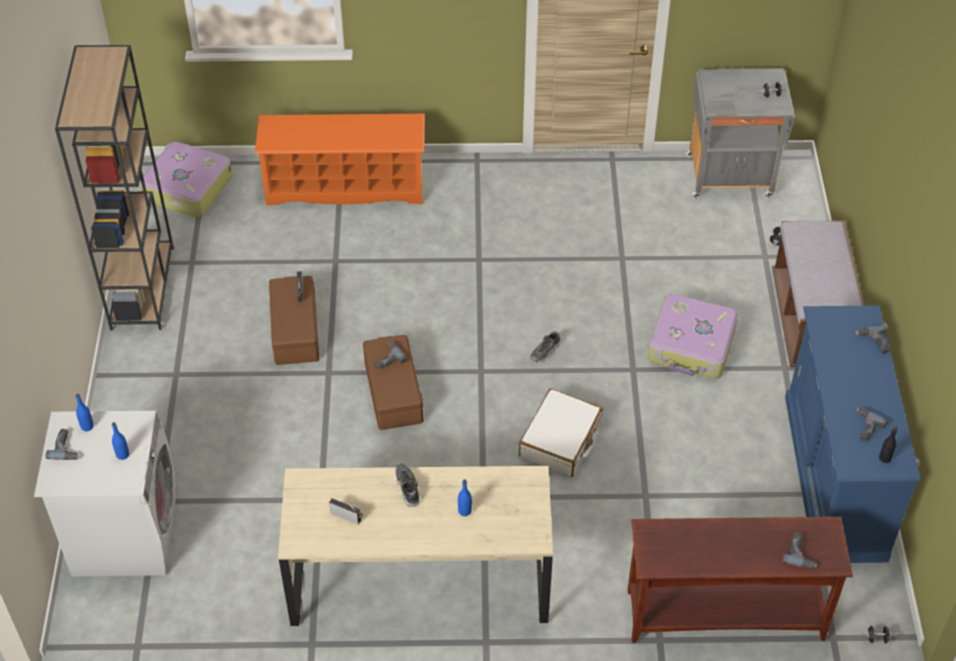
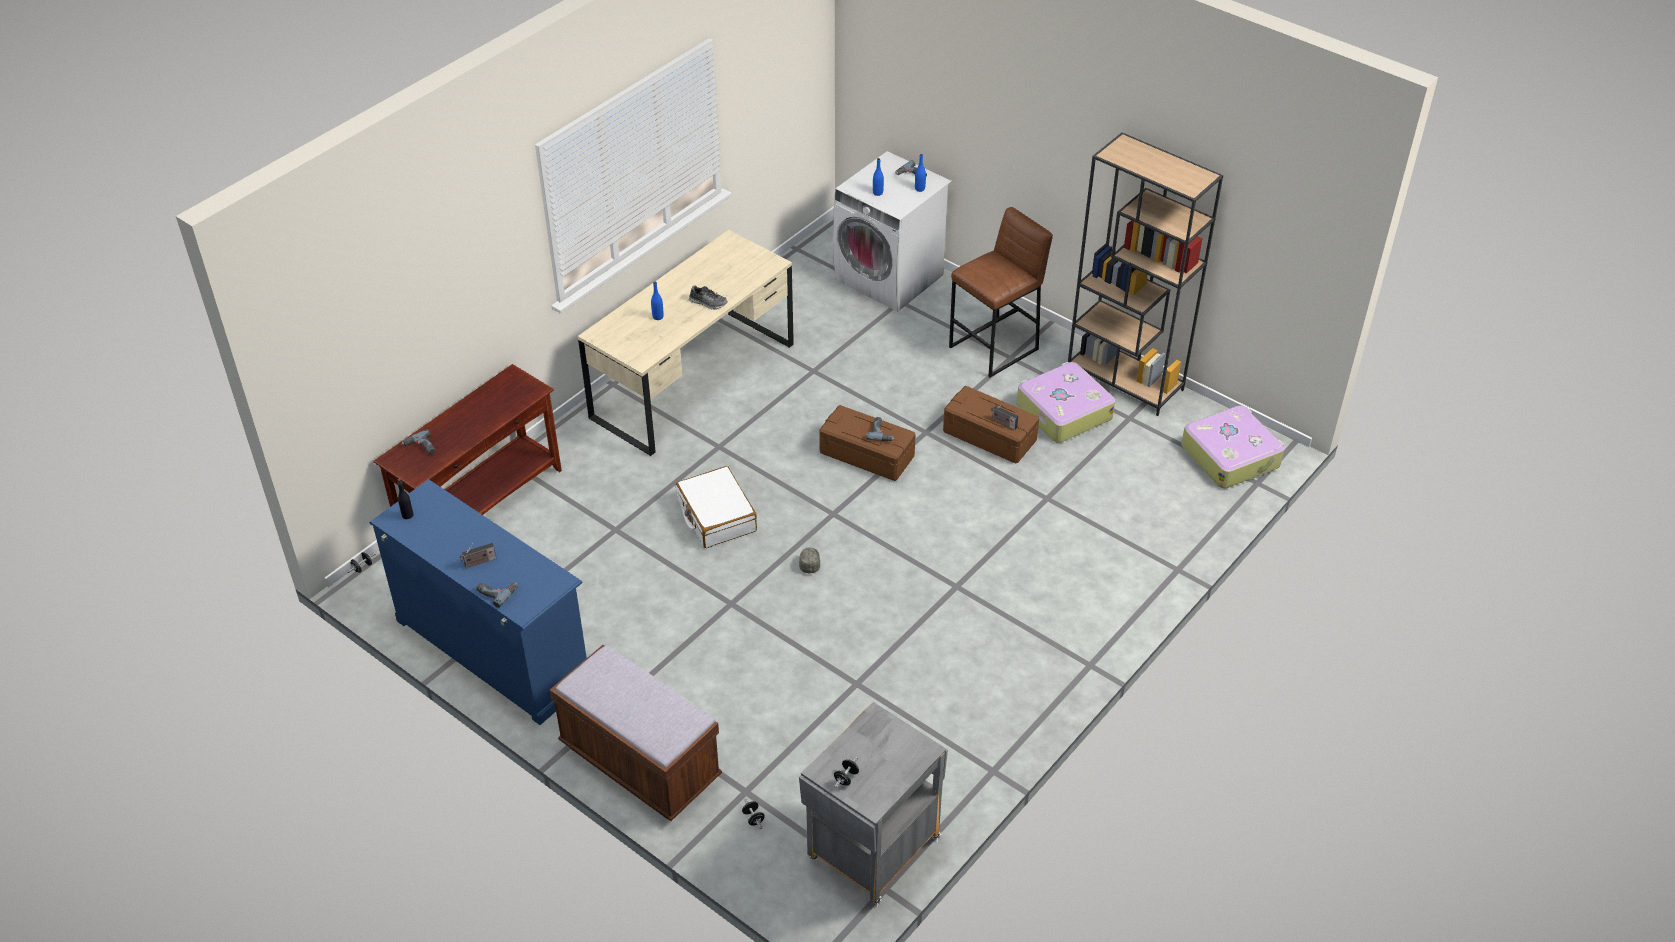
camera: 130 degrees right, 5 degrees down
orange shoe rack [255,114,425,206] -> none
radio [329,499,363,524] -> radio moved to [460,543,496,568]
shoe [530,331,561,363] -> grey cap [799,547,820,573]
suitcase [648,294,738,379] -> suitcase moved to [1017,362,1115,443]
power drill [856,407,888,442] -> none
none -> brown stool [949,207,1053,377]

